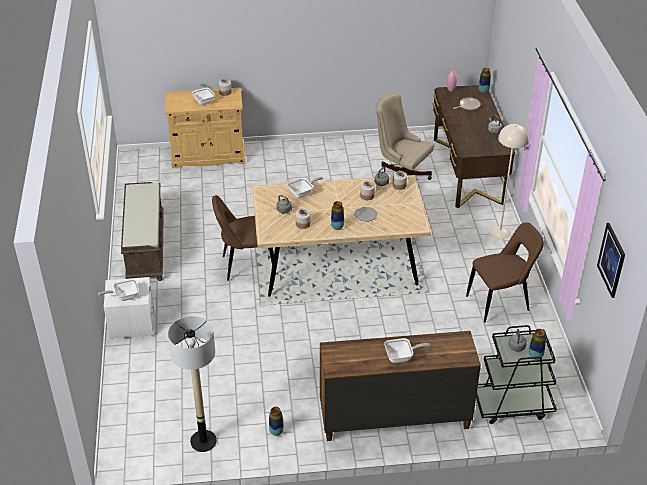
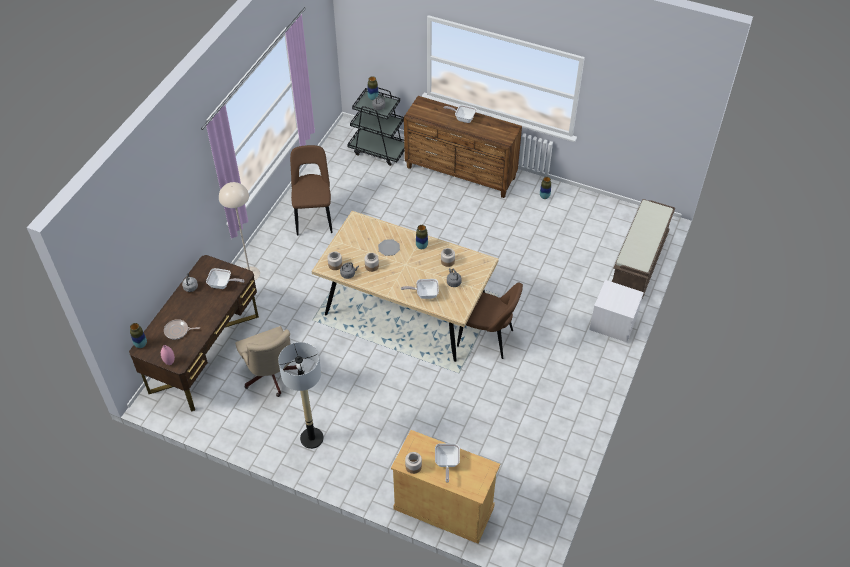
camera: 150 degrees left, 10 degrees up
frying pan [98,279,139,301] -> frying pan moved to [206,268,244,289]
brown bench [121,182,164,281] -> brown bench moved to [612,199,675,299]
floor lamp [168,316,217,452] -> floor lamp moved to [278,342,324,449]
brown chair [466,222,544,322] -> brown chair turned 75 degrees clockwise [290,145,333,235]
picture [597,223,625,298] -> none

